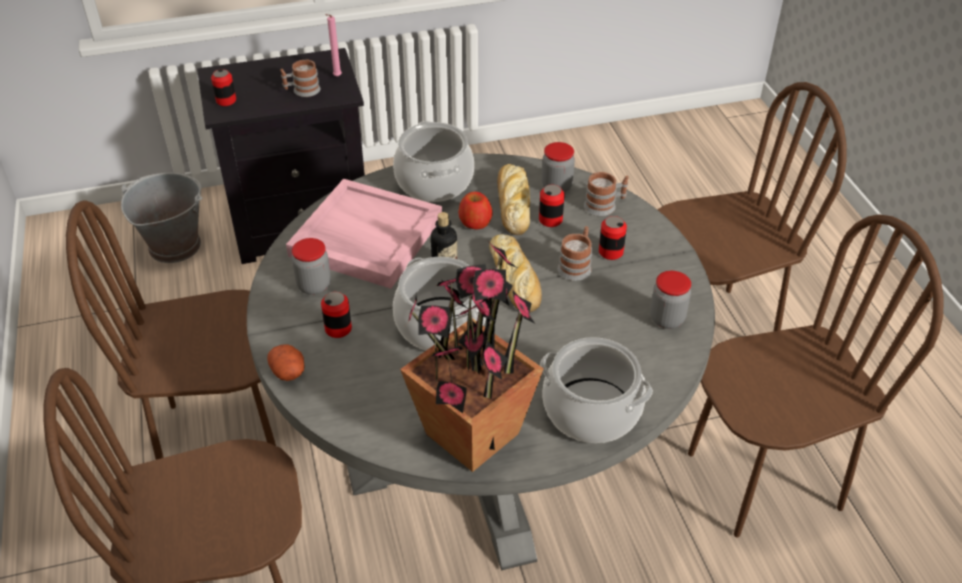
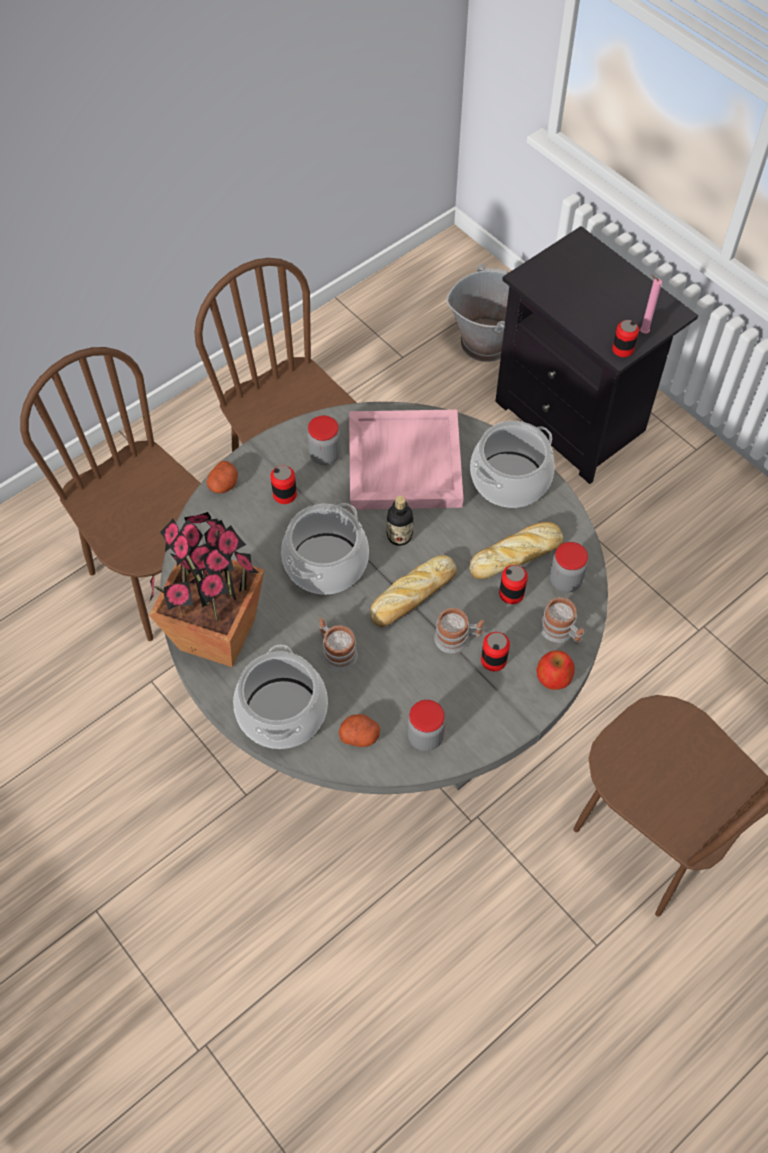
camera: 65 degrees right, 15 degrees up
can [211,69,236,106] -> can moved to [612,320,639,357]
mug [280,59,320,97] -> mug moved to [319,618,358,671]
apple [458,192,493,230] -> apple moved to [537,651,575,690]
brown chair [688,214,944,538] -> none
none -> potato [338,714,380,747]

